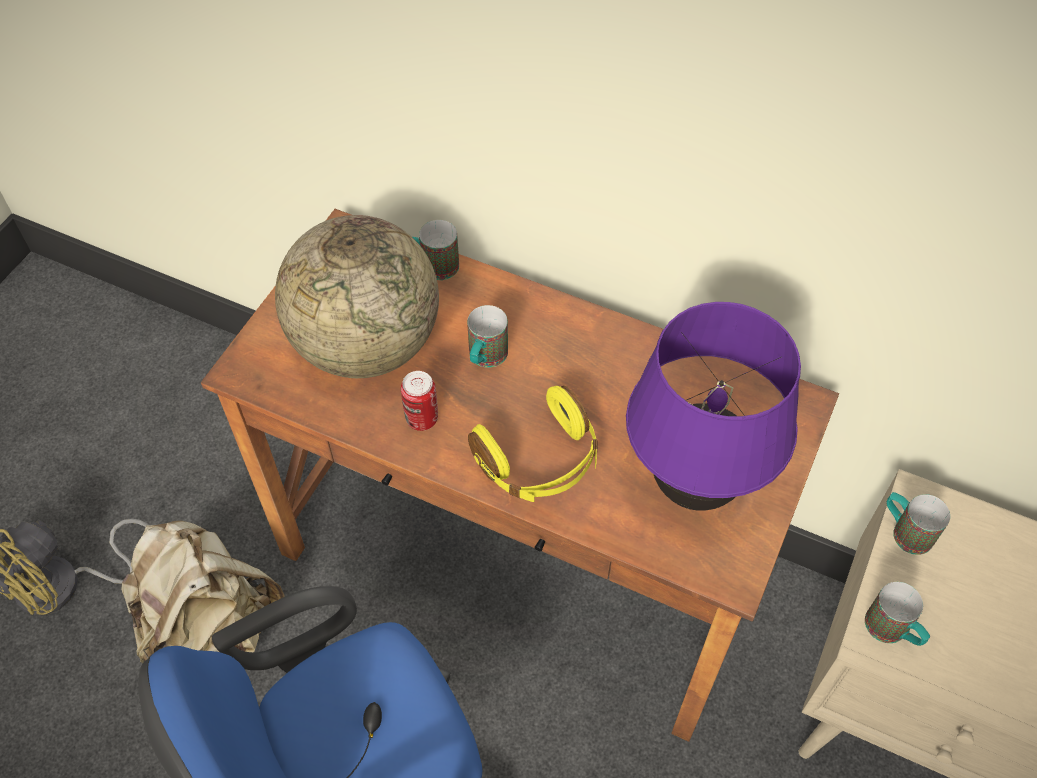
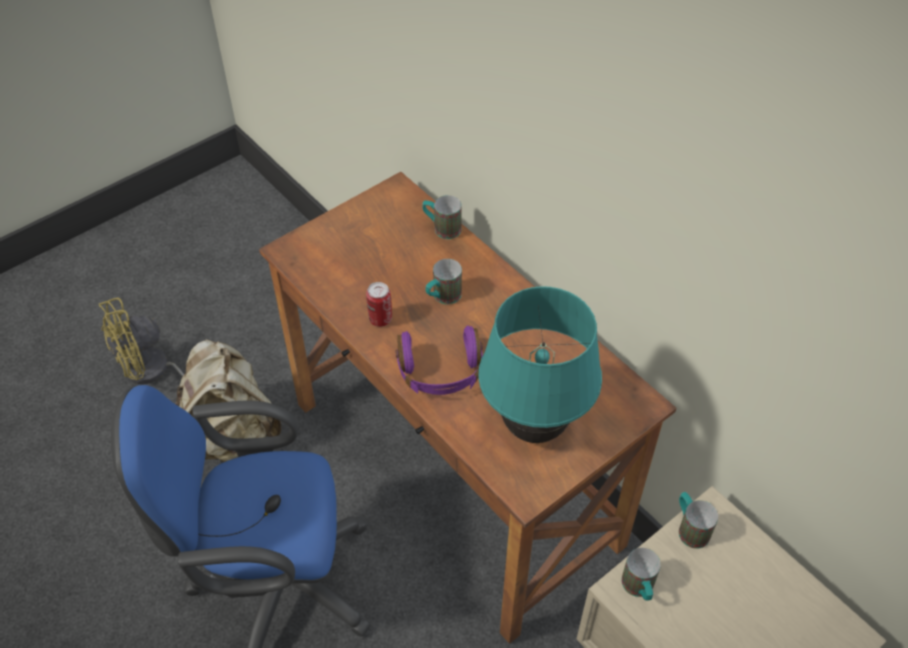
camera: 25 degrees right, 5 degrees down
globe [275,215,439,378] -> none
yellow headphones [468,386,598,502] -> purple headphones [395,326,483,395]
purple table lamp [626,302,801,511] -> turquoise table lamp [478,286,602,443]

